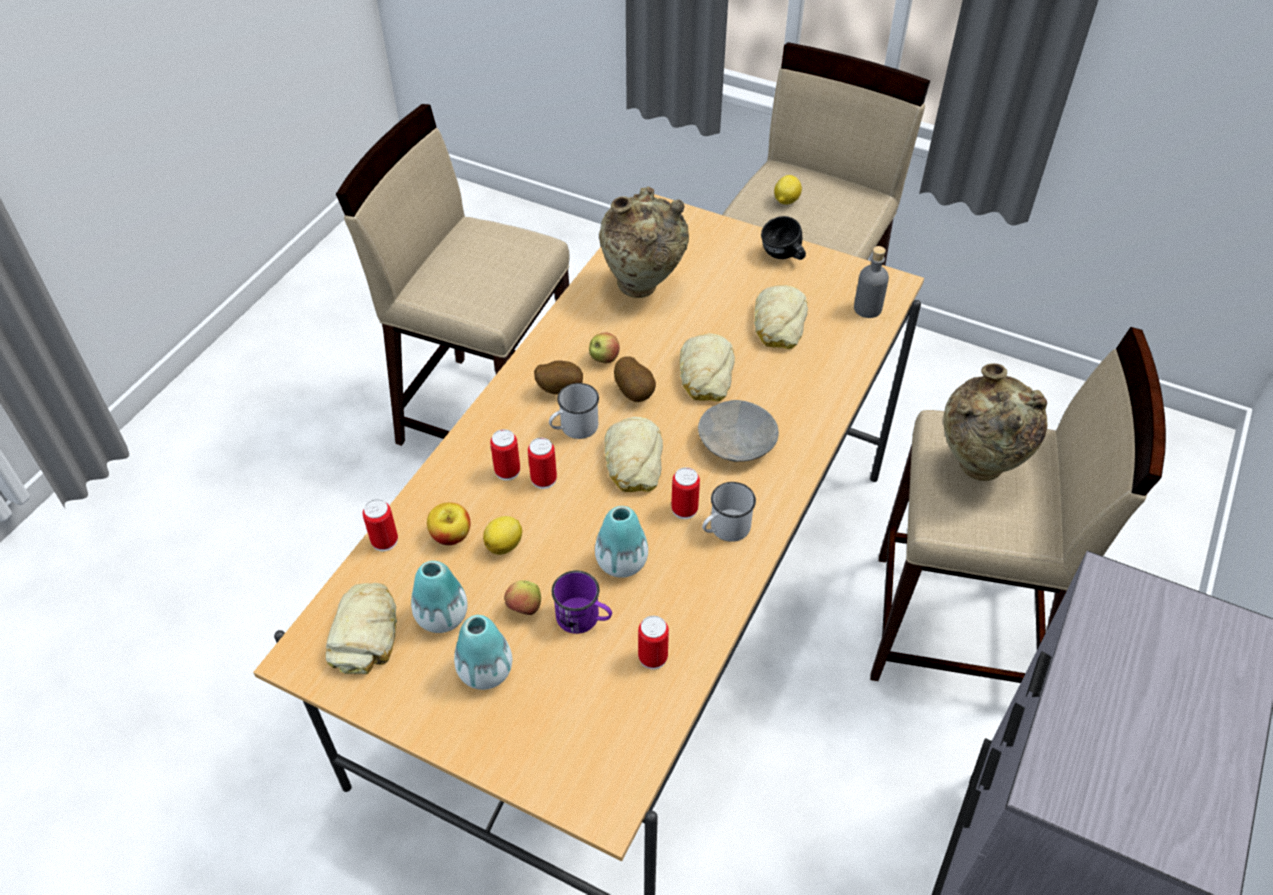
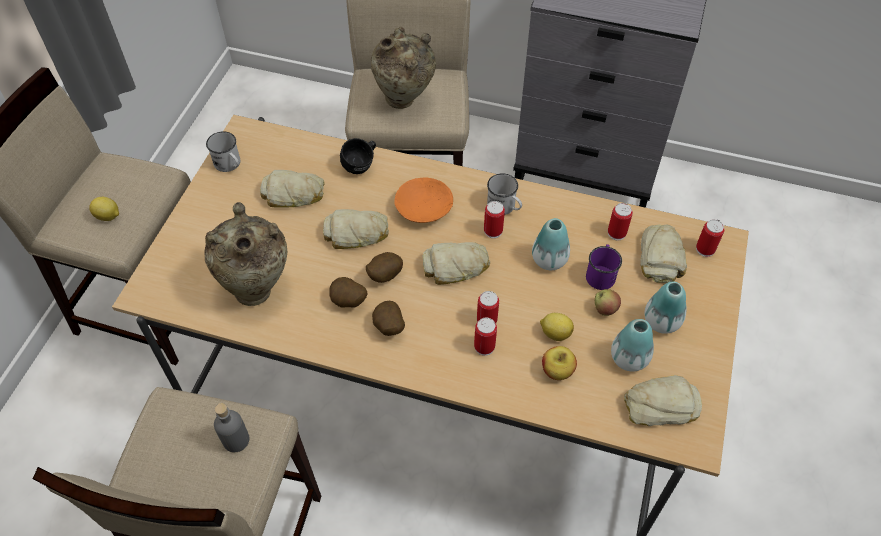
camera: 100 degrees left, 5 degrees up
can [363,499,398,551] -> can moved to [696,219,724,257]
white mug [549,383,599,439] -> white mug moved to [206,131,240,172]
apple [589,333,620,363] -> potato [329,277,367,308]
grey bowl [698,400,779,462] -> orange bowl [394,178,453,223]
black mug [761,216,806,260] -> black mug moved to [340,138,376,174]
grey bottle [854,246,889,318] -> grey bottle moved to [214,403,249,452]
none -> bread [640,224,687,283]

